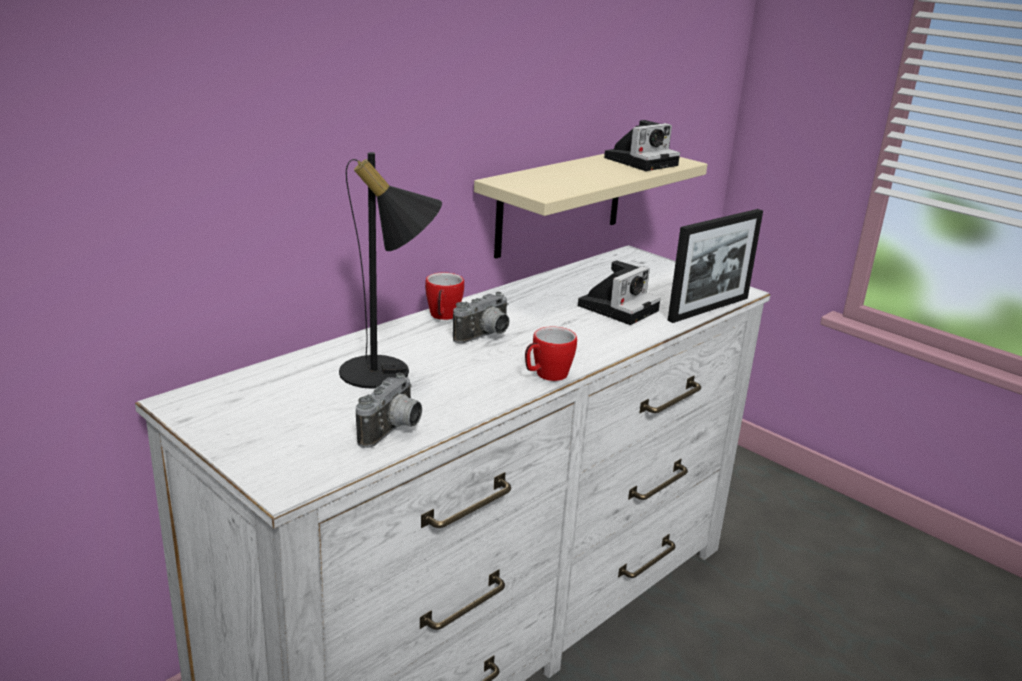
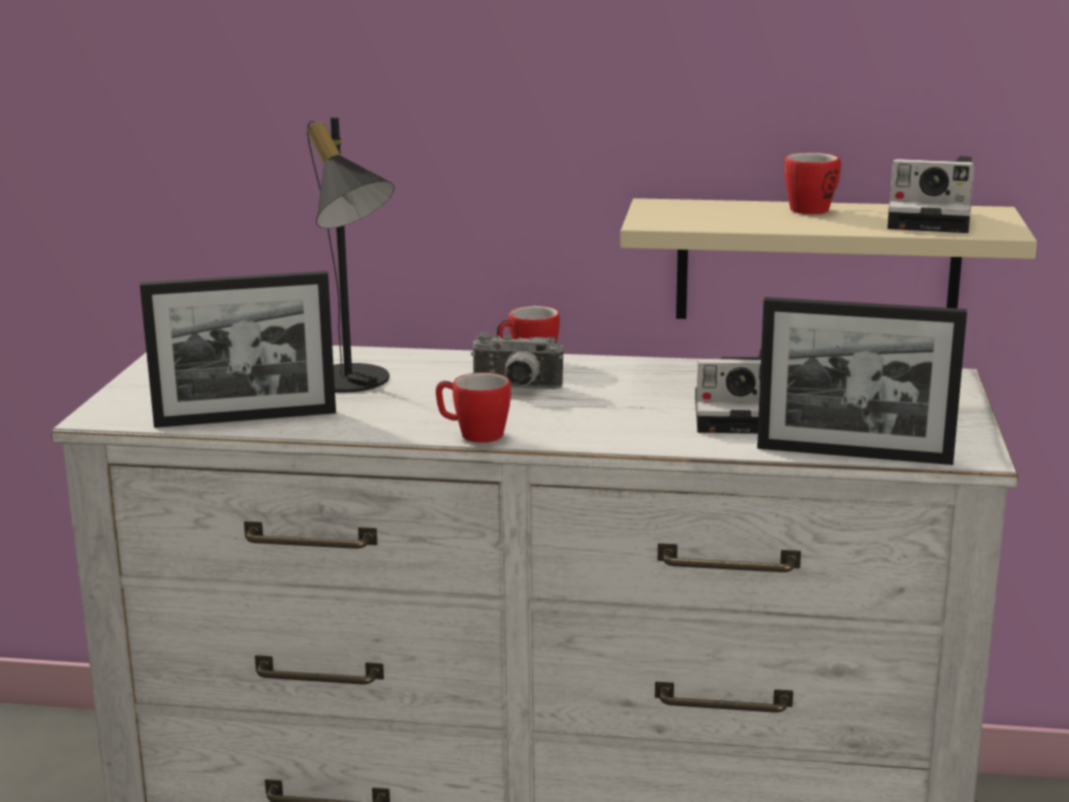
camera: 55 degrees right, 5 degrees down
camera [356,373,422,448] -> picture frame [140,271,336,428]
none -> mug [784,153,841,215]

